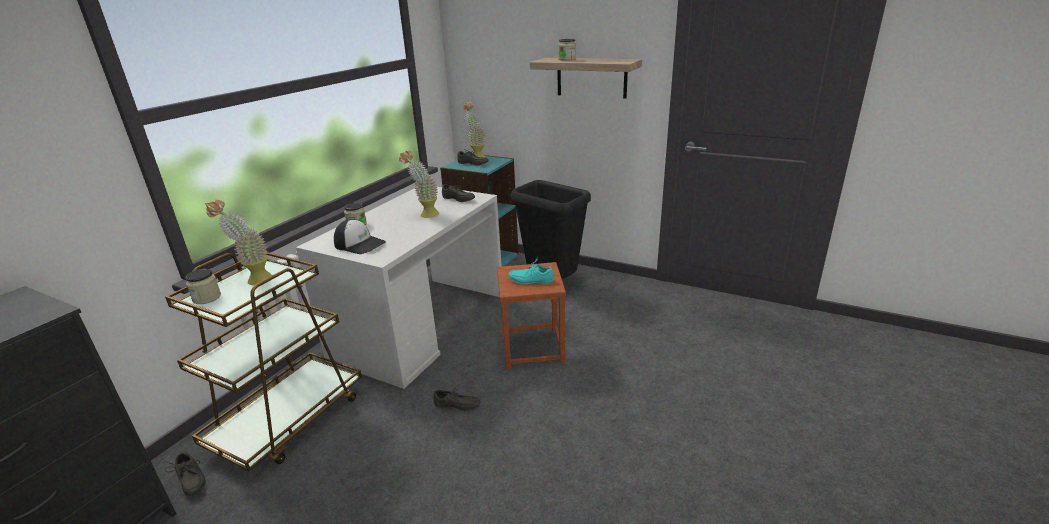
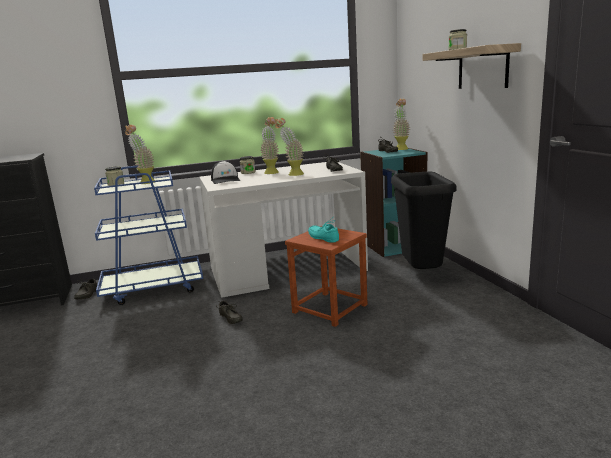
camera: 45 degrees right, 10 degrees down
brown cart [165,252,362,471] -> blue cart [94,165,203,305]
none -> potted plant [260,117,279,174]

